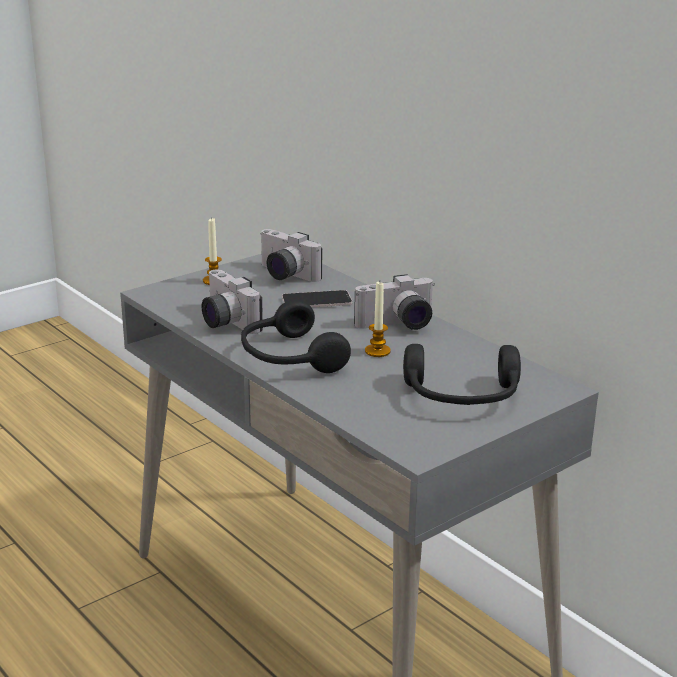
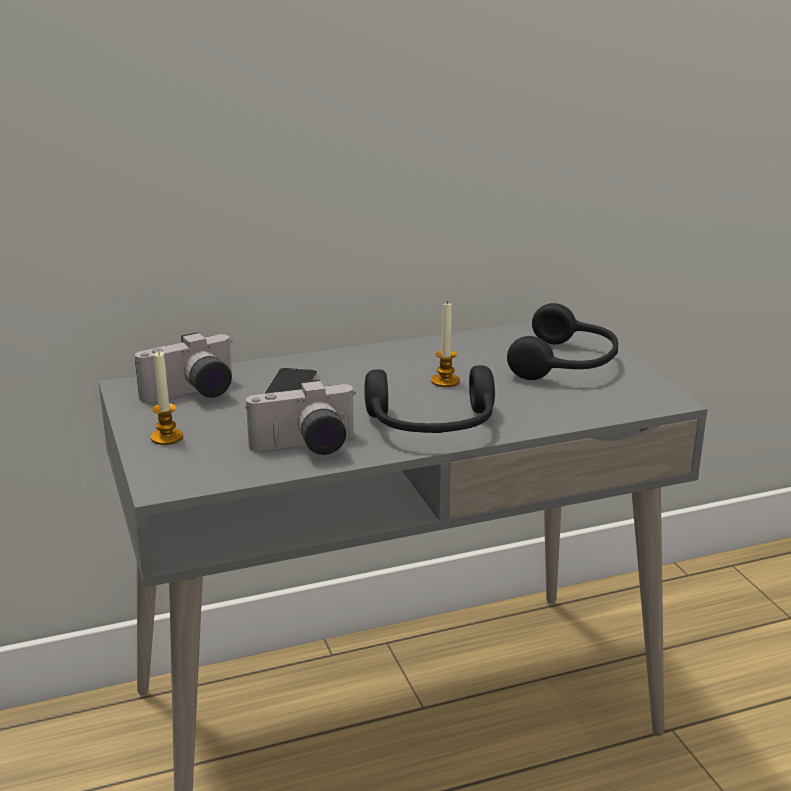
camera: 70 degrees left, 0 degrees up
camera [354,274,435,330] -> none

